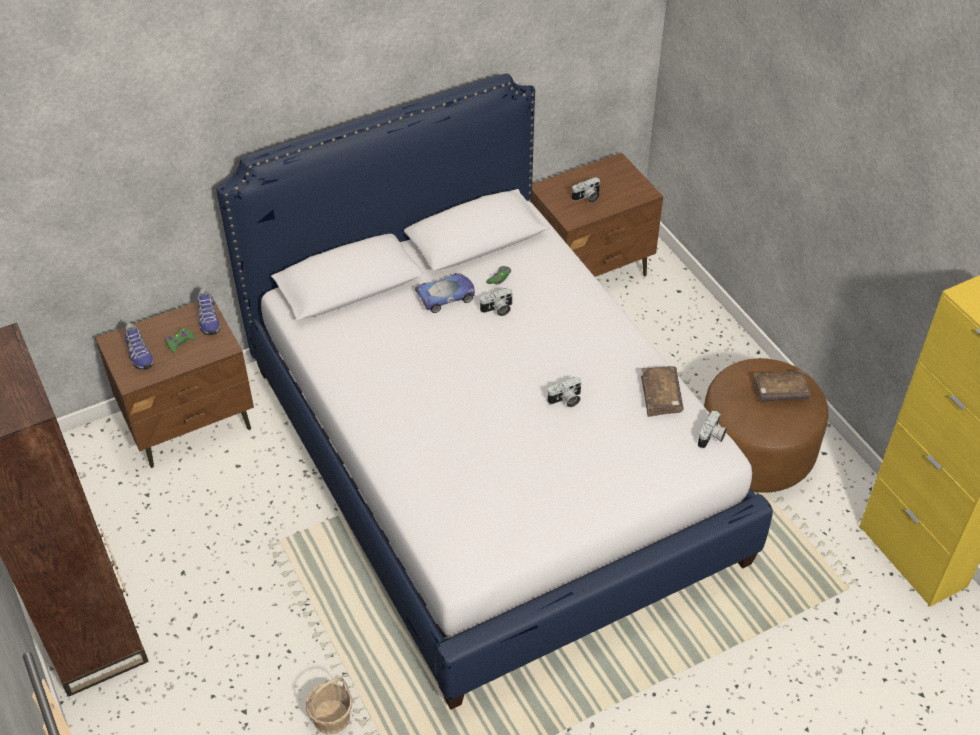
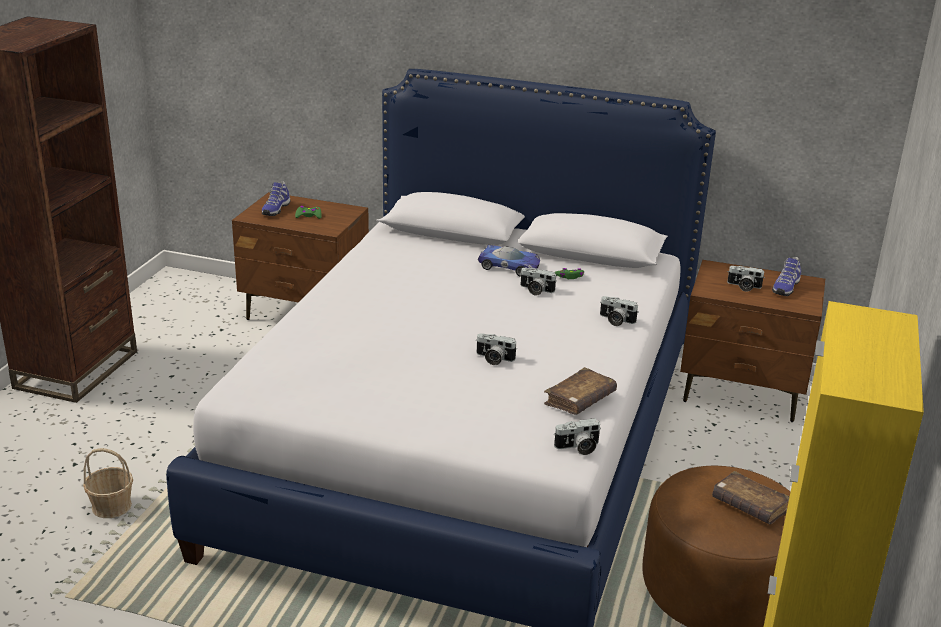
camera: 45 degrees right, 20 degrees down
shoe [198,288,220,335] -> shoe moved to [772,257,801,296]
none -> camera [600,296,639,326]

